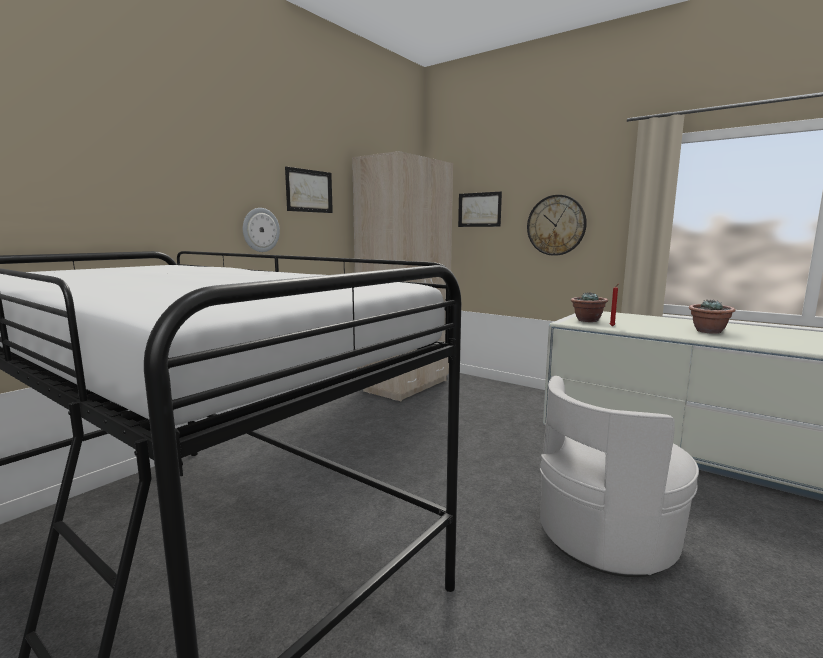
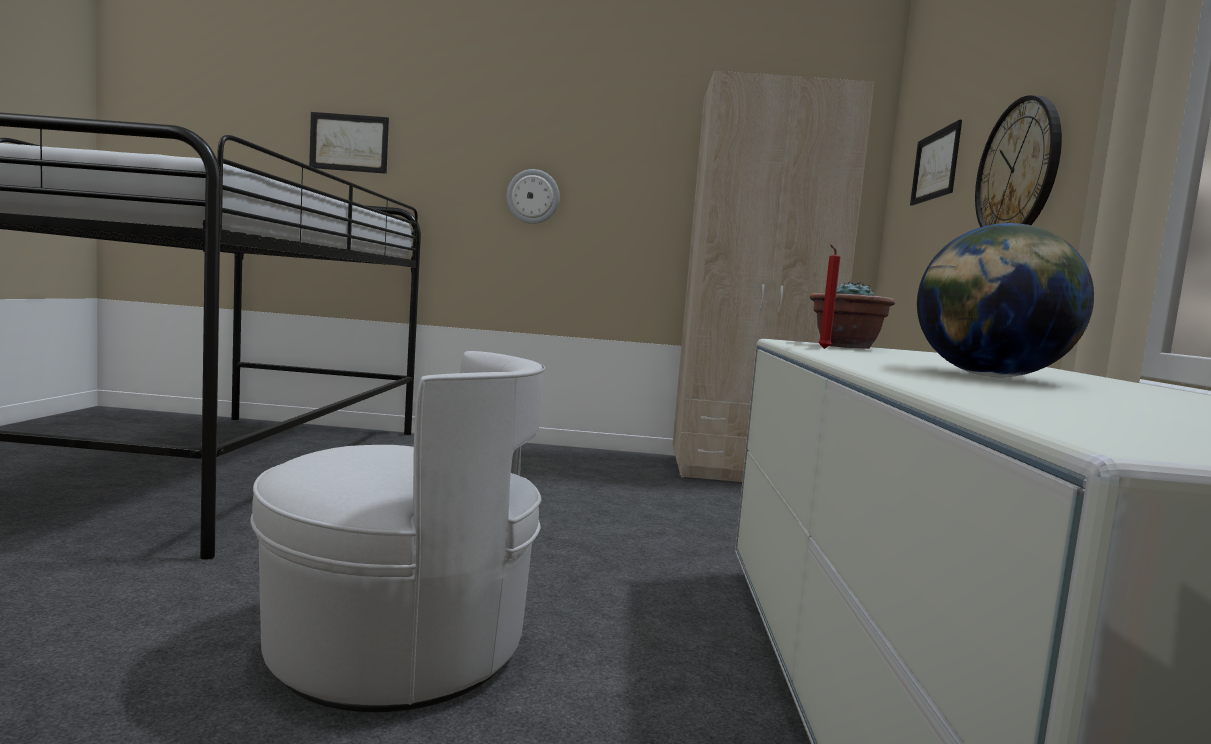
camera: 55 degrees right, 5 degrees down
picture [285,167,333,213] -> picture moved to [309,112,389,174]
white armchair [540,376,699,577] -> white armchair turned 150 degrees clockwise [250,351,545,712]
potted plant [689,300,736,334] -> globe [917,223,1094,377]

